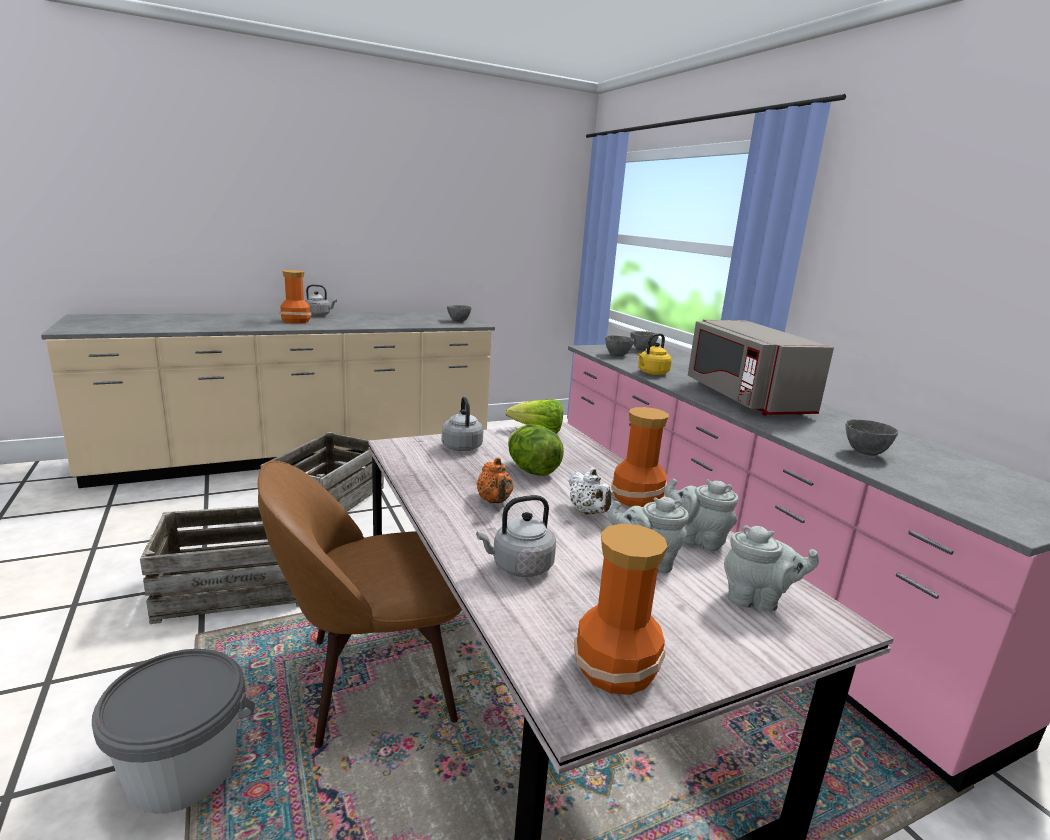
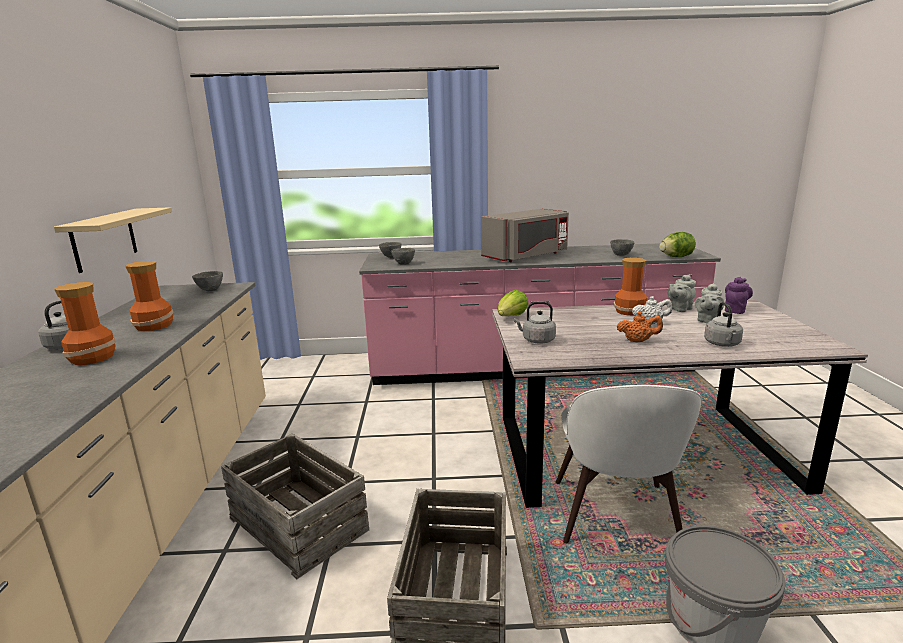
camera: 65 degrees left, 0 degrees up
brown chair [257,461,462,748] -> white chair [555,385,702,543]
lettuce [508,424,564,476] -> lettuce moved to [659,232,696,257]
vase [574,524,668,695] -> vase moved to [125,261,174,331]
yellow kettle [637,333,672,375] -> none
grey microwave [688,319,834,416] -> grey microwave turned 45 degrees counterclockwise [481,209,569,262]
grey teapot [724,525,819,611] -> purple teapot [725,277,753,314]
none -> beige shelf [54,207,172,273]

